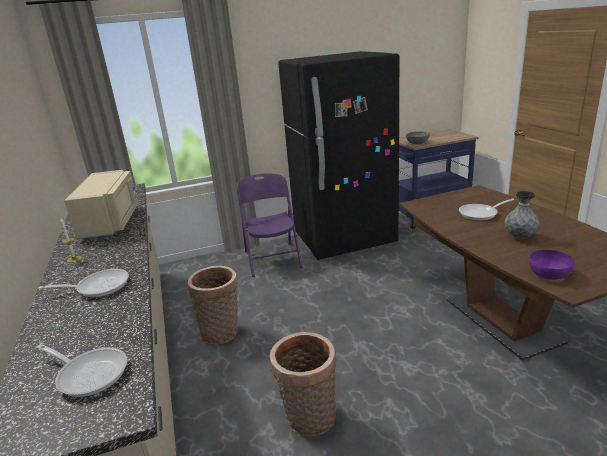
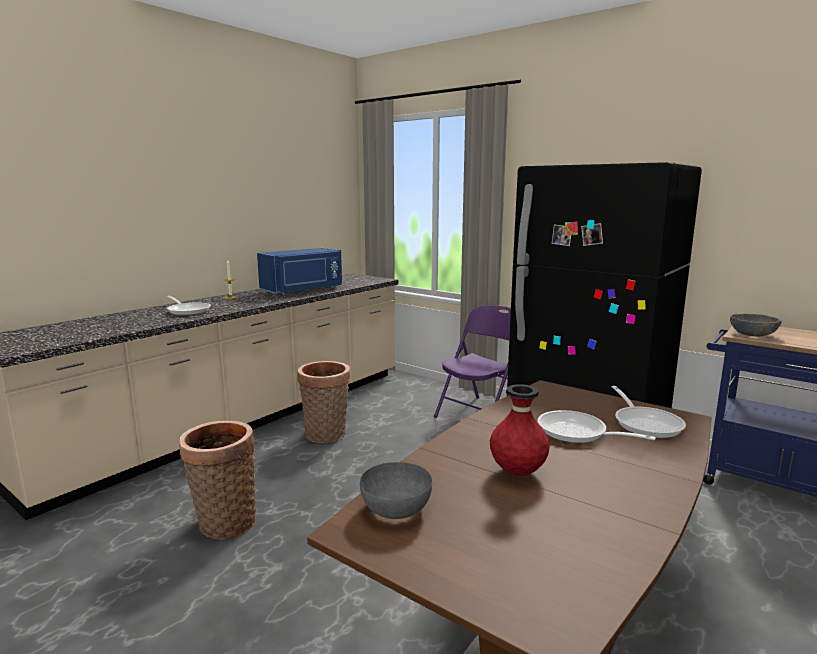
camera: 55 degrees right, 10 degrees down
frying pan [37,344,128,397] -> frying pan moved to [612,386,686,438]
beige microwave [64,170,138,239] -> blue microwave [257,248,342,295]
grey vase [505,191,539,239] -> red vase [490,384,550,476]
purple bowl [529,250,574,280] -> grey bowl [360,462,432,519]

